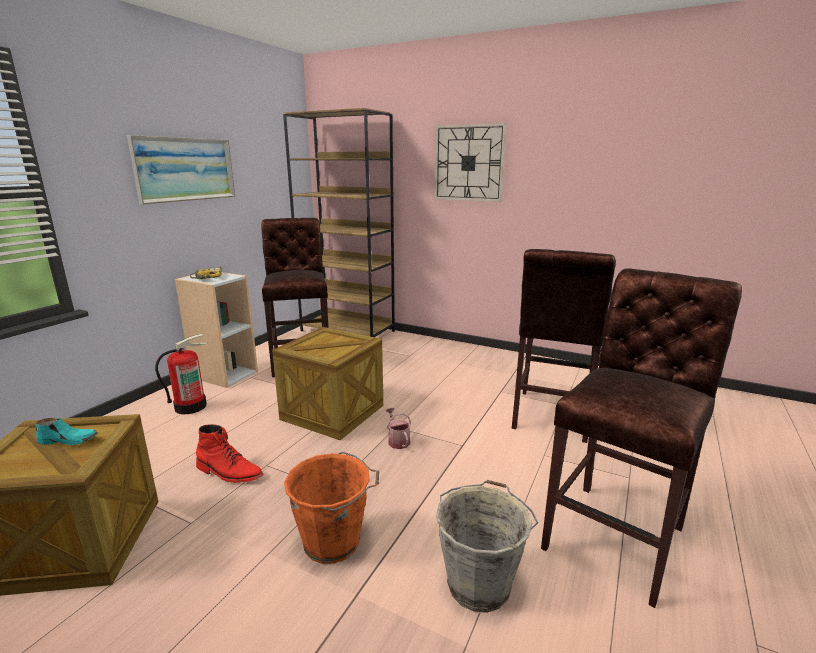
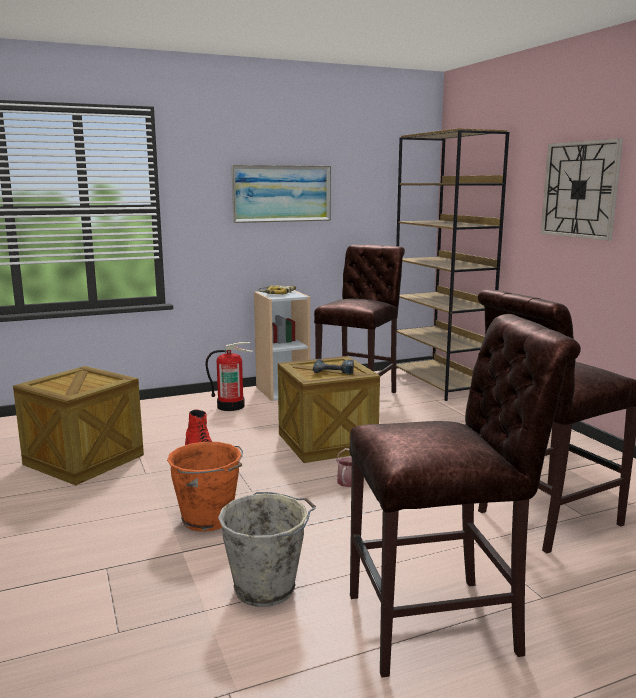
camera: 40 degrees right, 5 degrees down
turquoise shoe [36,418,98,445] -> none
none -> power drill [313,359,354,374]

